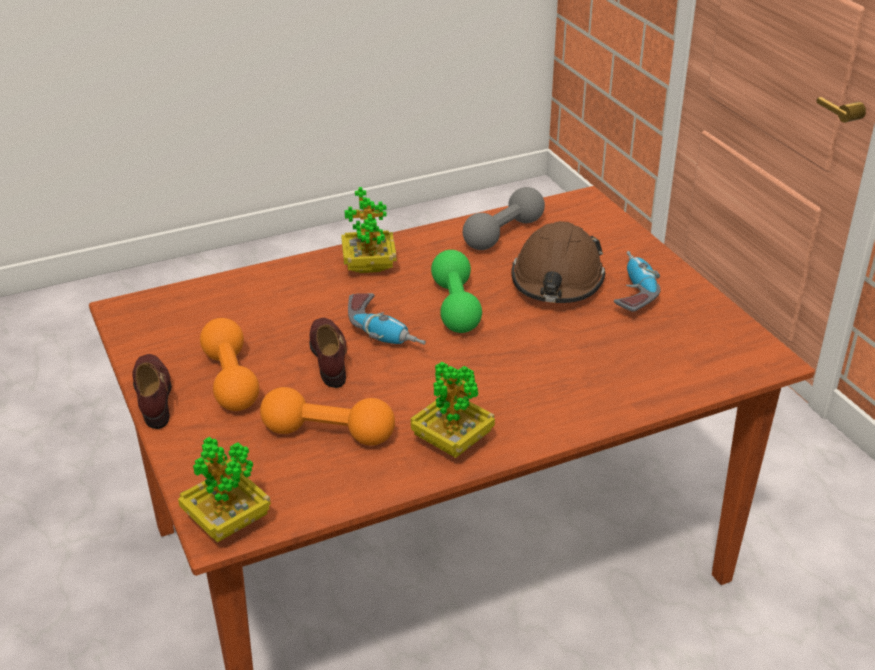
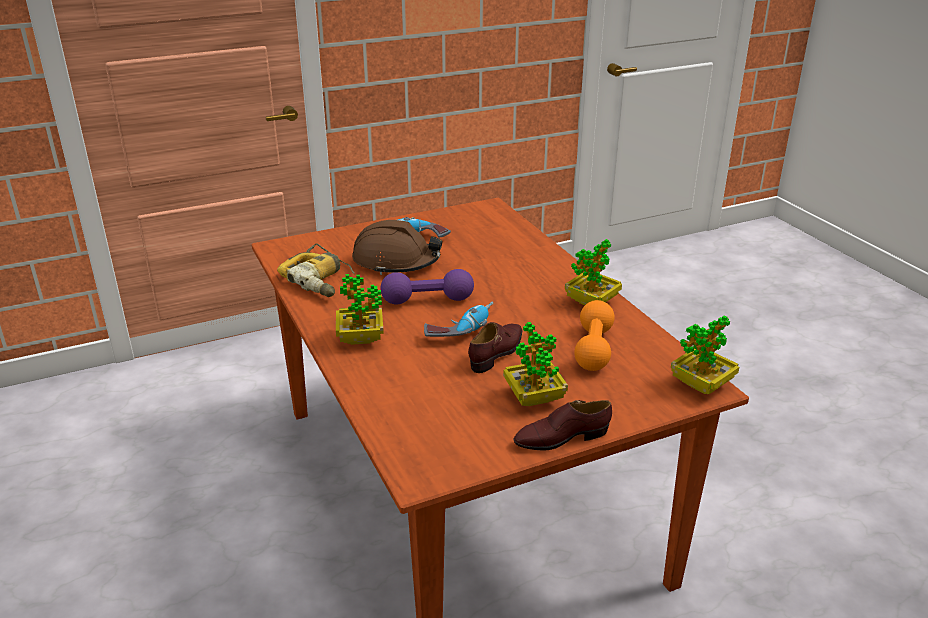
camera: 90 degrees left, 5 degrees down
orange dumbbell [200,318,259,411] -> potted plant [503,322,568,406]
brown shoe [309,318,347,388] -> brown shoe turned 135 degrees clockwise [468,322,522,373]
green dumbbell [431,250,482,333] -> purple dumbbell [380,269,474,304]
grey dumbbell [463,187,545,250] -> power drill [277,243,355,297]

